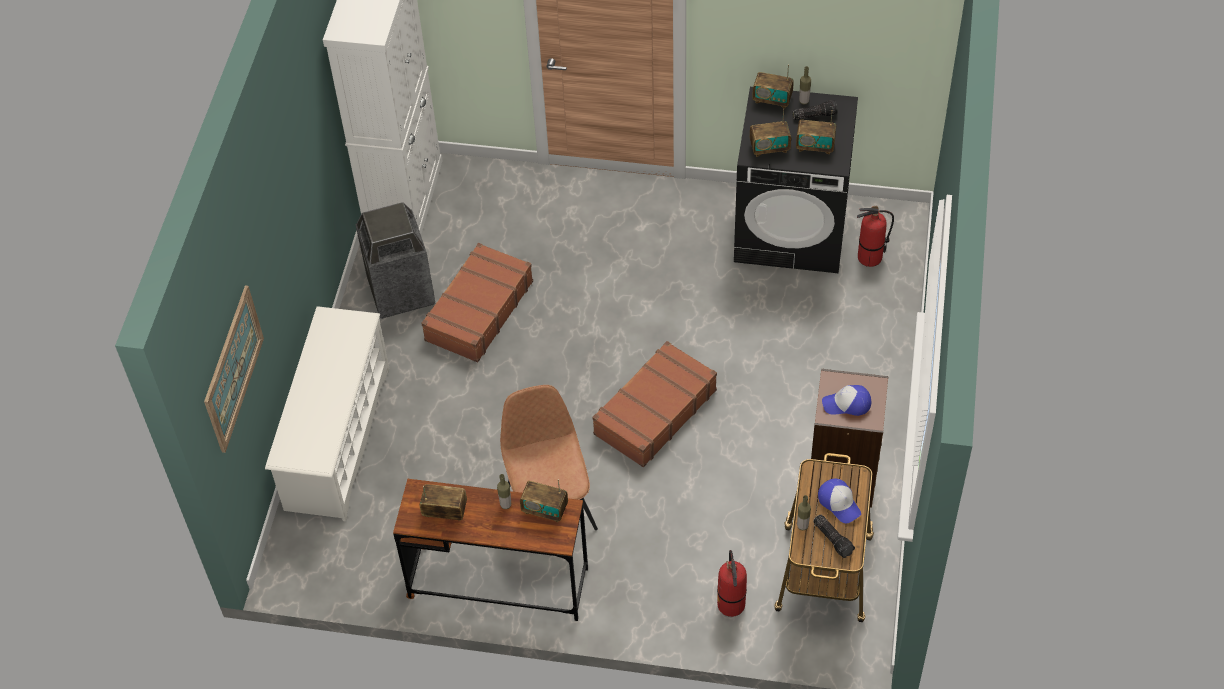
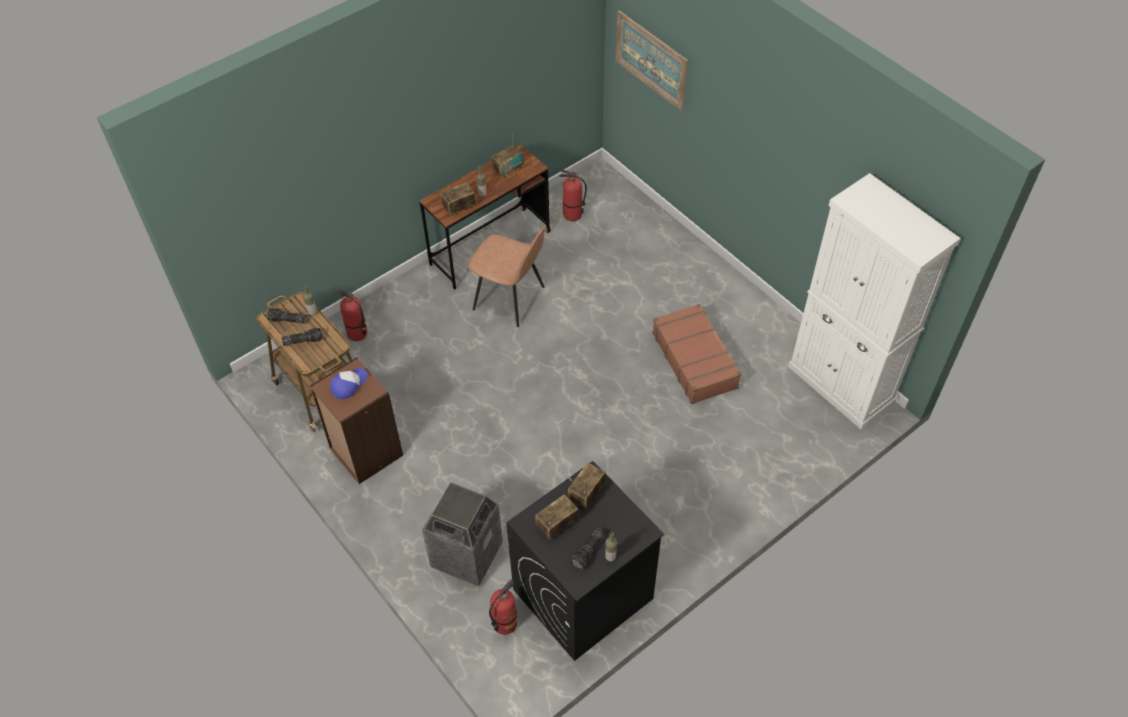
camera: 130 degrees right, 0 degrees up
white shoe rack [265,306,389,522] -> none
trash can [355,202,436,319] -> trash can moved to [422,482,503,587]
brown suitcase [592,341,717,467] -> none
radio [752,64,794,108] -> none
cap [818,479,861,523] -> flashlight [282,328,322,345]
none -> fire extinguisher [559,169,587,221]

